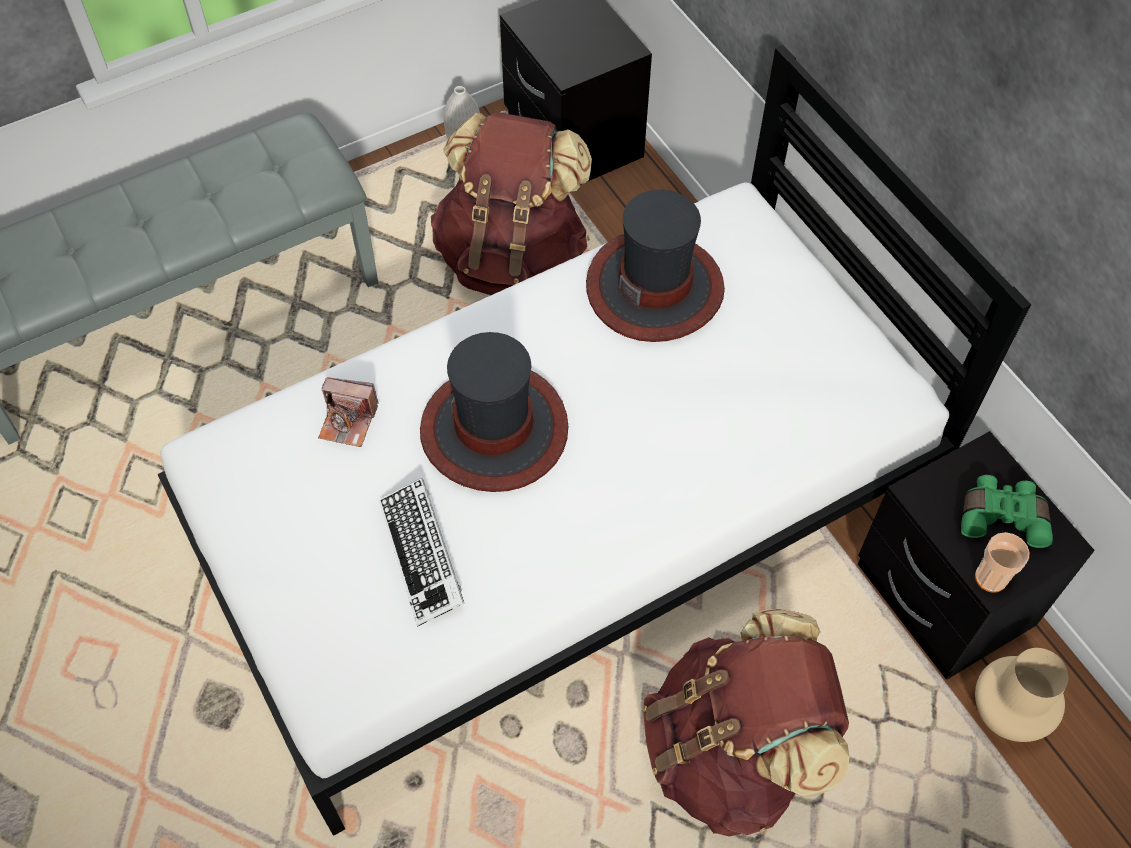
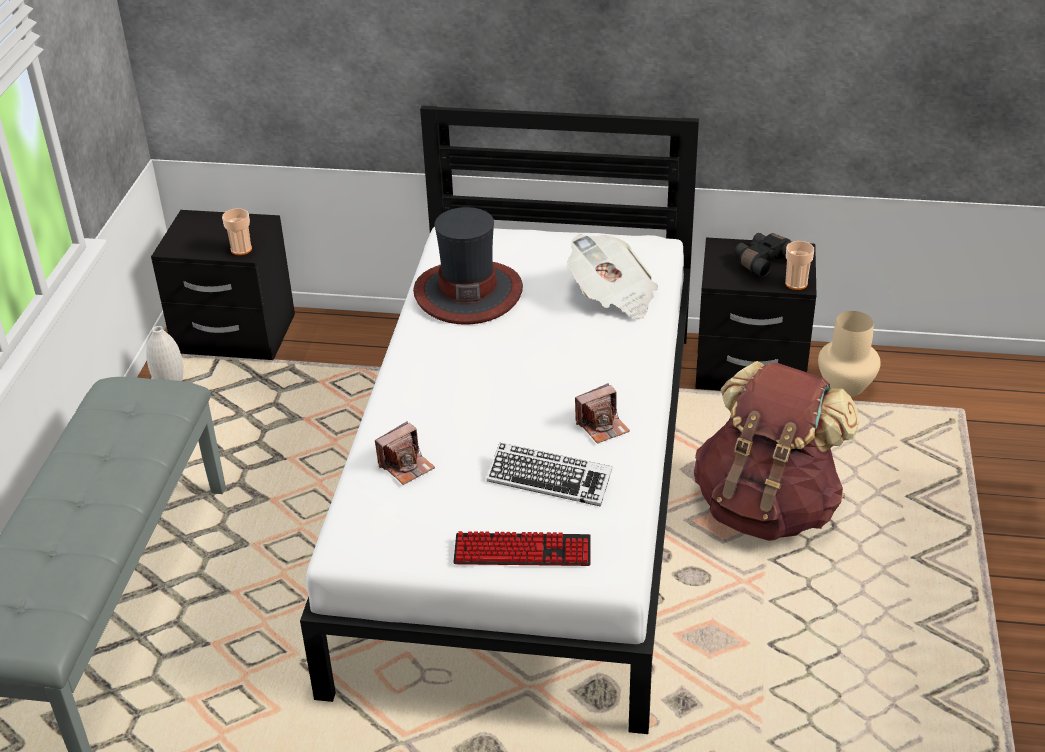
camera: 50 degrees left, 20 degrees down
hat [420,332,568,492] -> none
brown backpack [431,112,592,295] -> none
green binoculars [961,475,1053,548] -> black binoculars [735,233,792,277]
none -> cup [222,208,252,255]
none -> keyboard [453,531,591,566]
none -> newspaper [567,234,658,319]
none -> camera [575,383,630,444]

